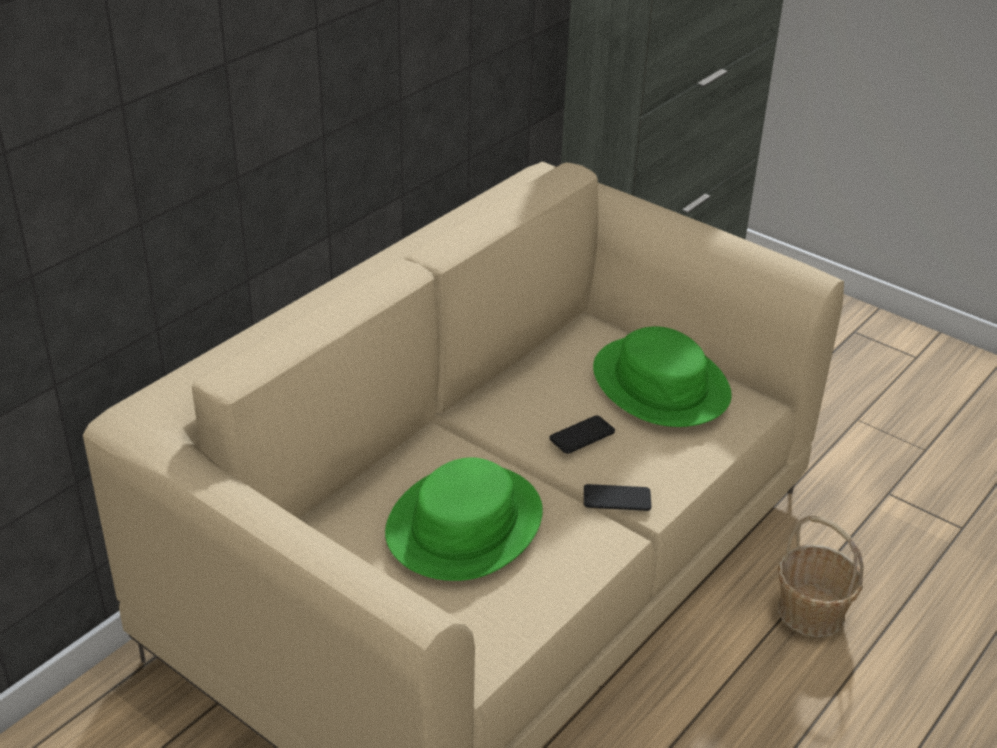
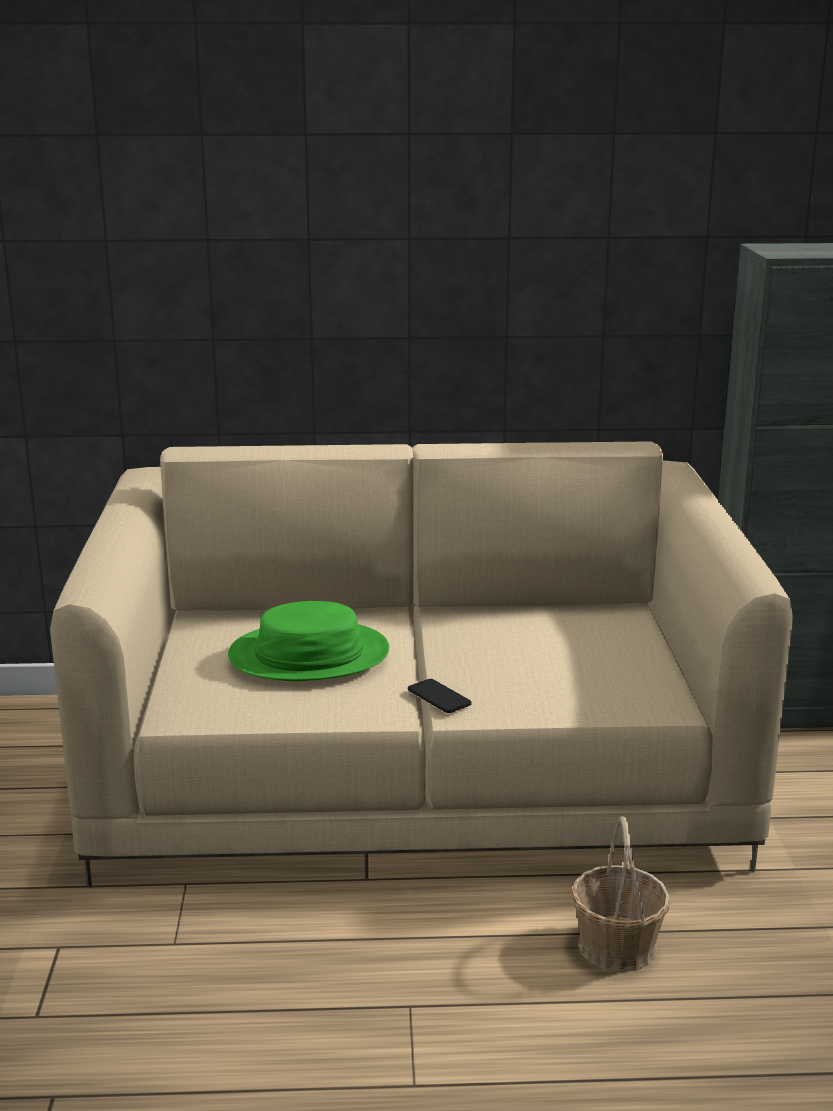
camera: 50 degrees right, 15 degrees down
phone [549,416,615,454] -> none
green hat [593,326,732,427] -> none

